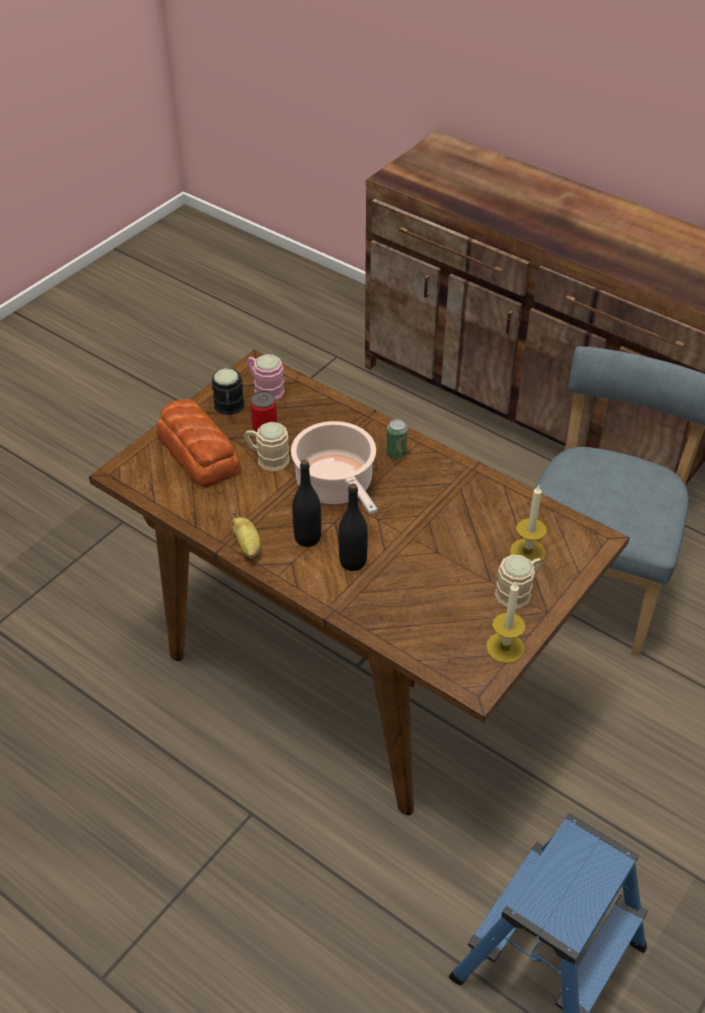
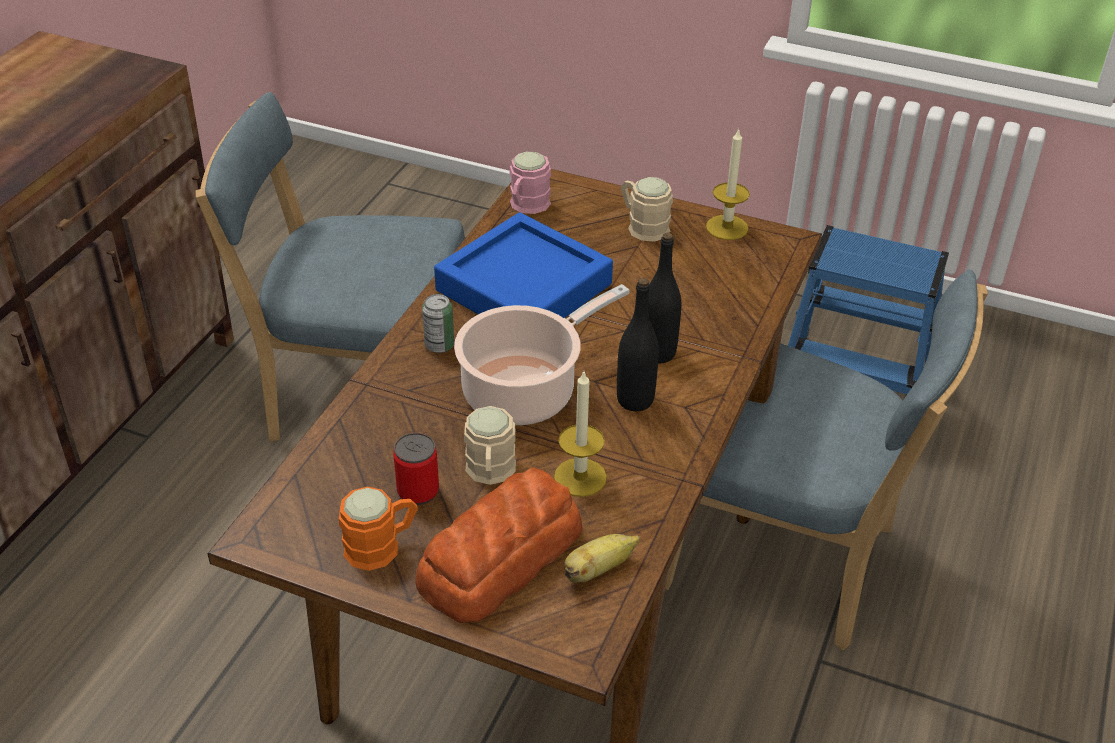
camera: 105 degrees left, 5 degrees down
black mug [212,368,244,415] -> orange mug [339,487,418,571]
banana [231,512,261,559] -> banana moved to [564,534,640,583]
pink mug [246,354,285,400] -> pink mug moved to [510,151,551,214]
candle [510,484,547,561] -> candle moved to [554,371,607,497]
none -> blue tray [434,212,613,318]
none -> blue chair [665,270,988,650]

